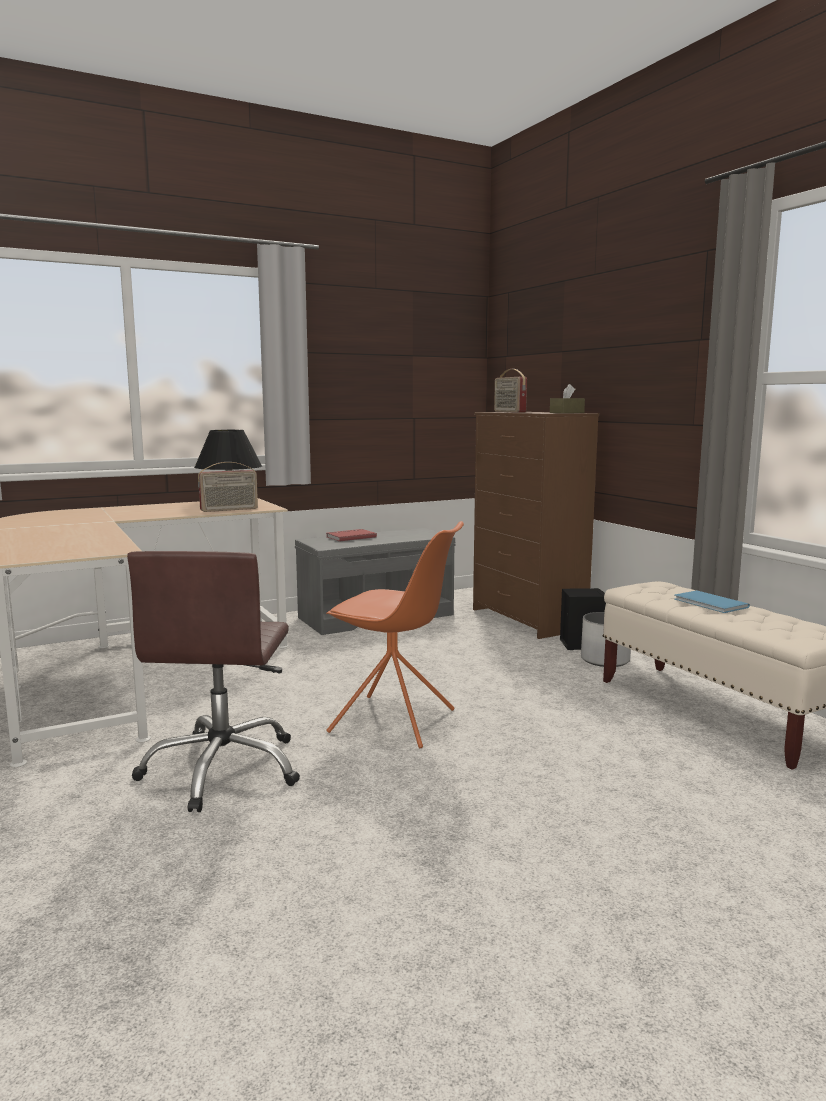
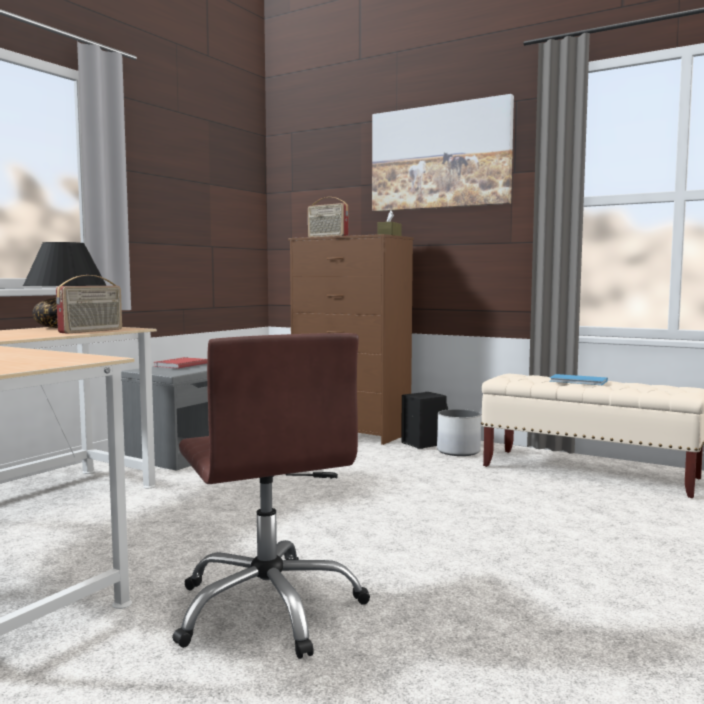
camera: 30 degrees left, 5 degrees down
orange chair [326,521,464,748] -> none
none -> picture [372,94,514,212]

